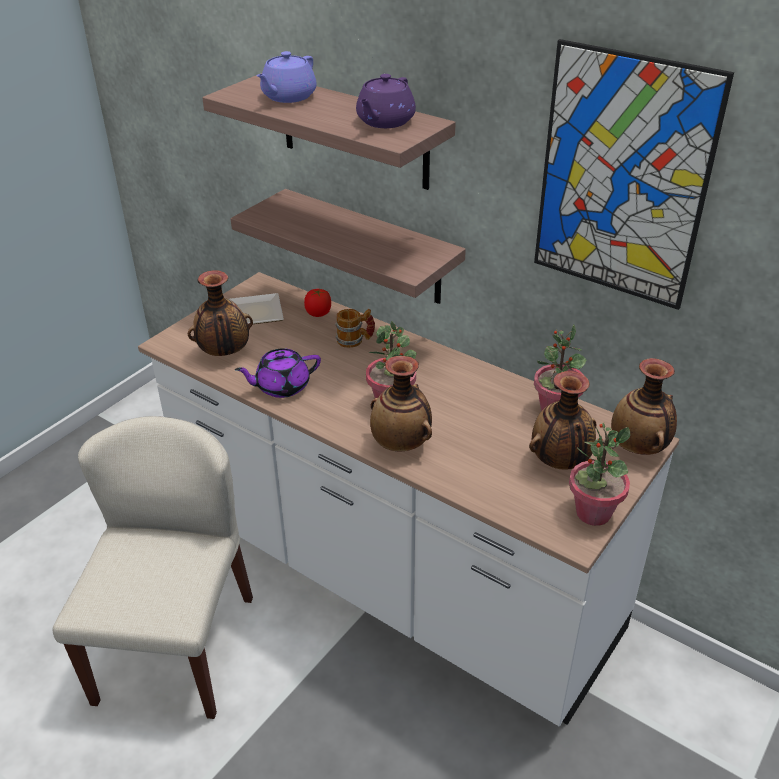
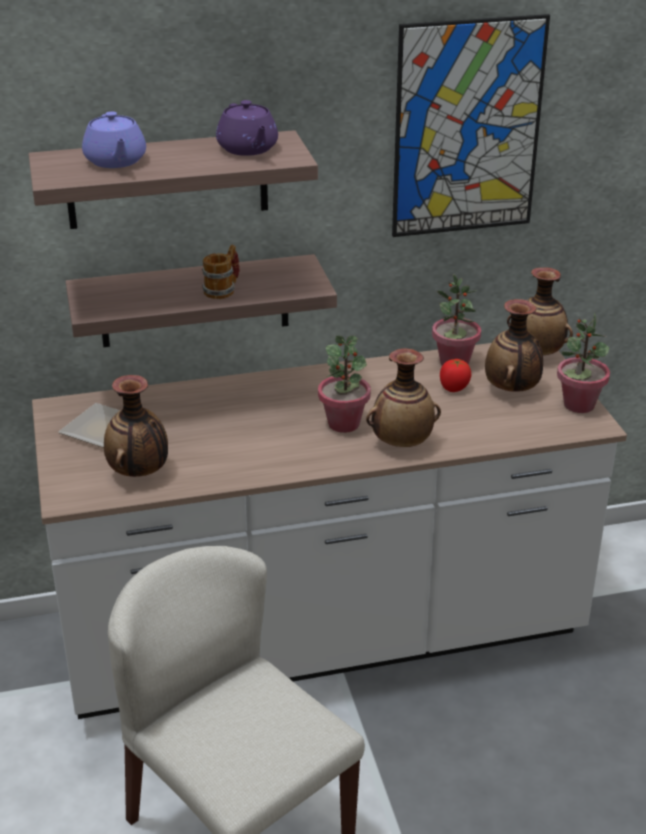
camera: 50 degrees left, 5 degrees down
purple teapot [235,348,321,398] -> none
tomato [304,289,331,317] -> tomato moved to [440,359,472,392]
mug [335,309,375,348] -> mug moved to [202,245,240,299]

